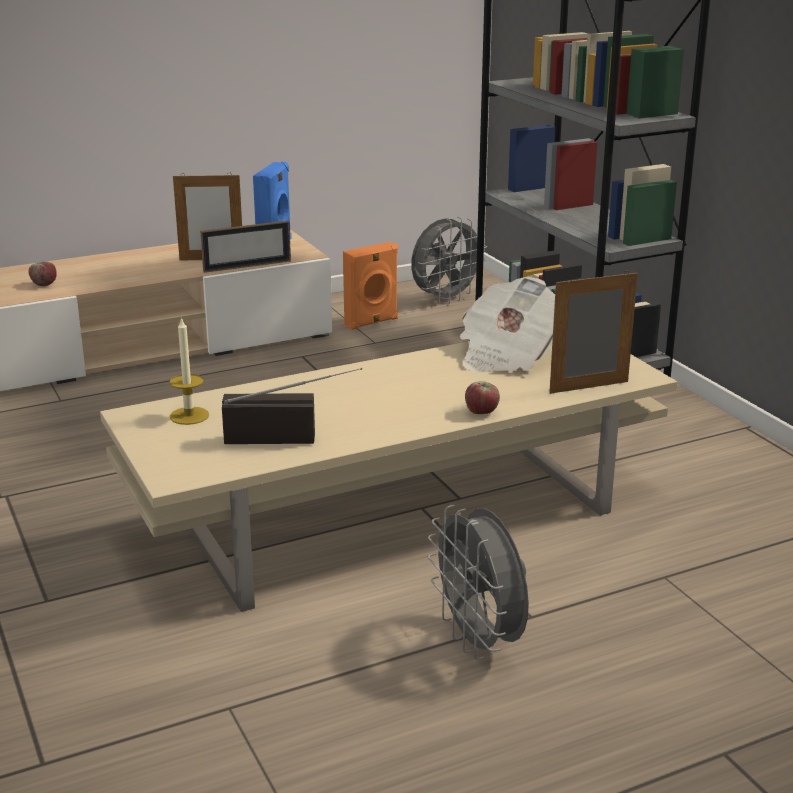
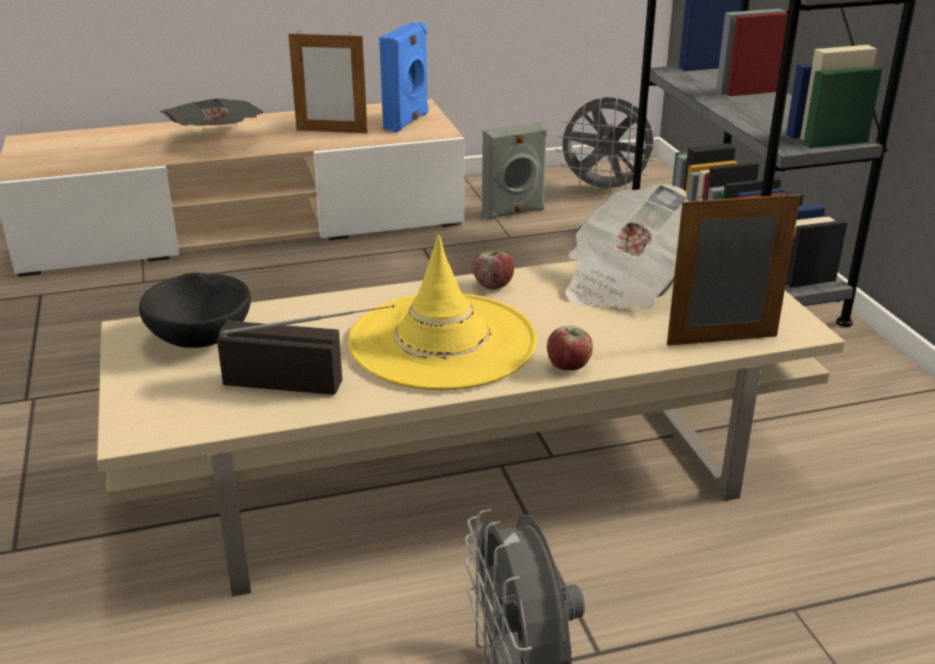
camera: 10 degrees right, 5 degrees up
apple [28,262,57,286] -> apple moved to [472,250,514,290]
candle [170,317,209,425] -> black bowl [139,272,251,348]
picture frame [200,221,291,273] -> none
orange speaker [343,242,398,330] -> grey speaker [482,122,548,219]
grey fan [411,217,487,304] -> grey fan turned 45 degrees clockwise [556,97,657,195]
none -> newspaper [160,99,263,126]
none -> yellow hat [348,234,537,390]

